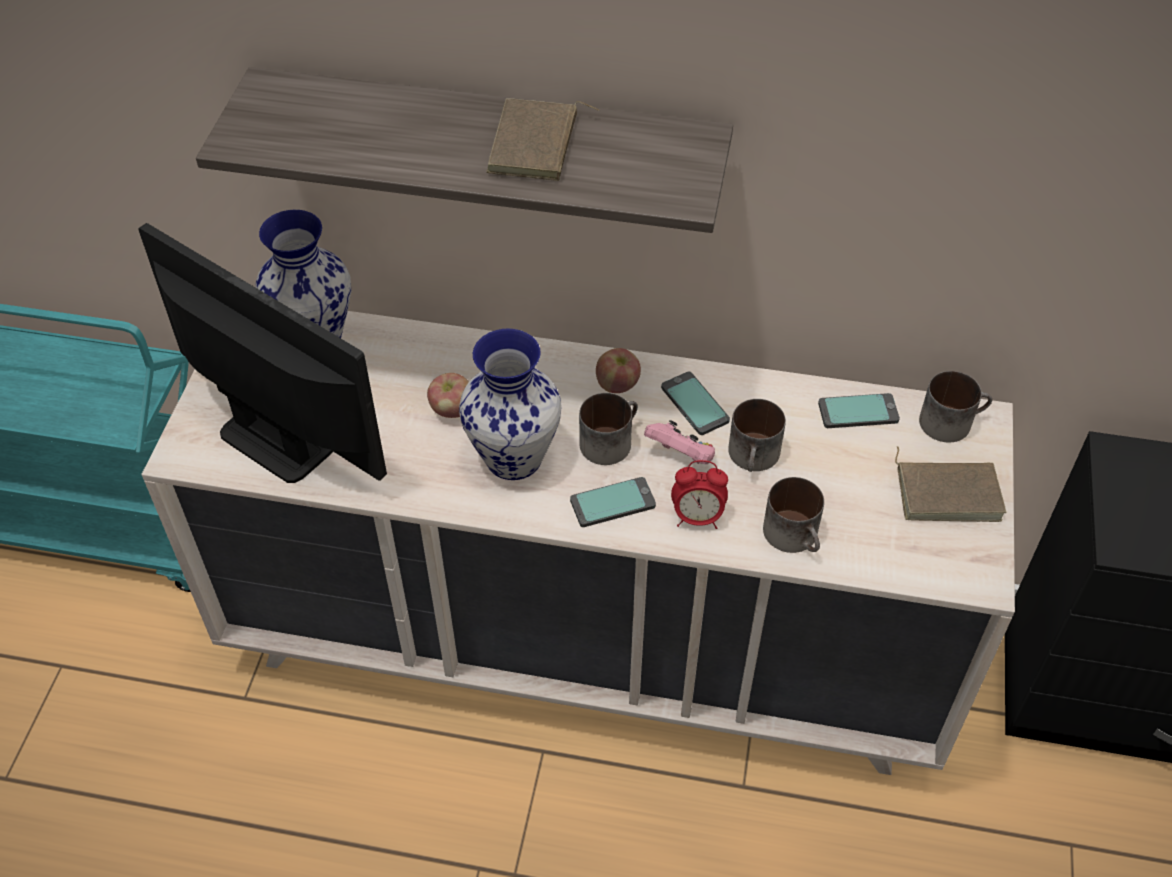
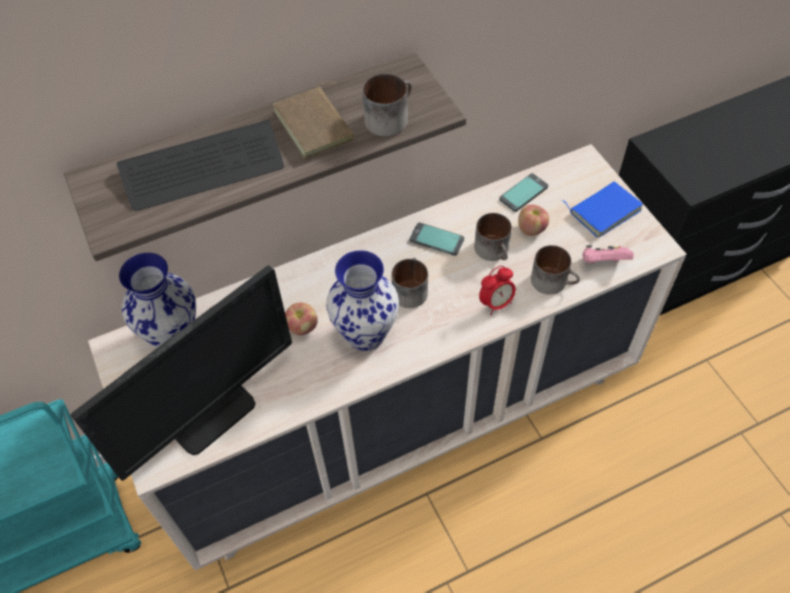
camera: 35 degrees left, 5 degrees up
monitor [138,223,387,483] -> monitor turned 135 degrees clockwise [71,265,292,481]
phone [570,477,656,527] -> none
apple [596,348,641,393] -> apple moved to [518,204,549,236]
pink game controller [644,420,715,464] -> pink game controller moved to [582,245,634,264]
brown book [895,446,1006,522] -> blue book [562,181,643,238]
mug [919,371,992,442] -> mug moved to [362,74,412,136]
none -> keyboard [117,120,284,211]

